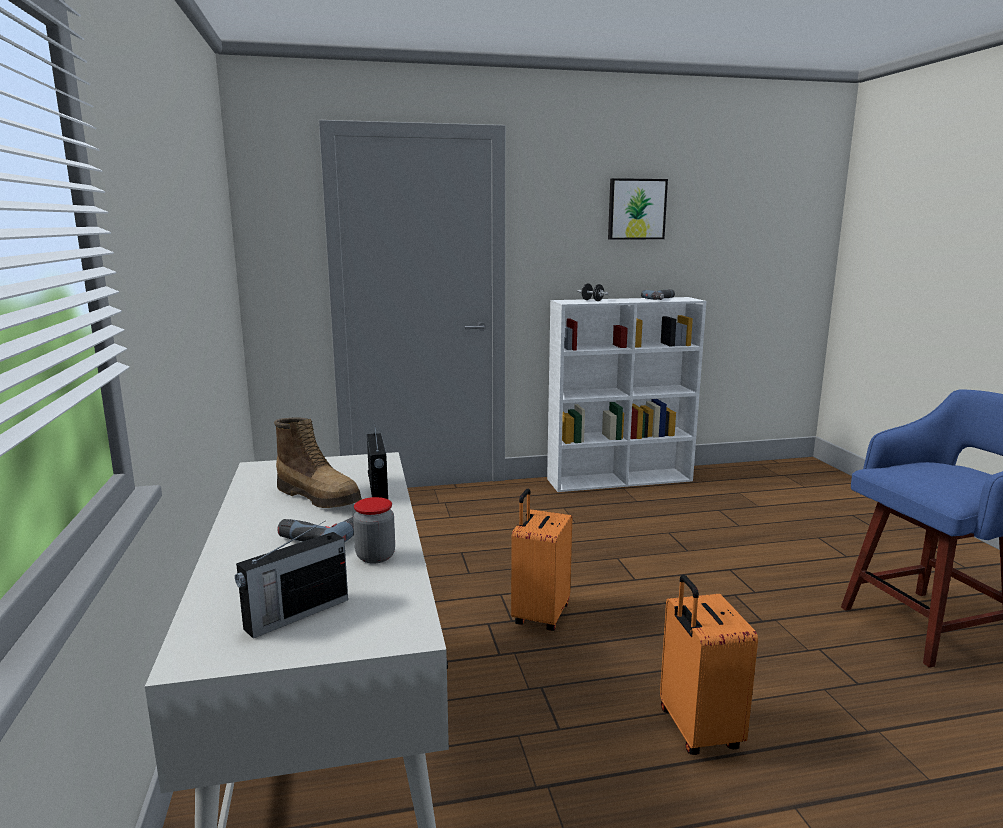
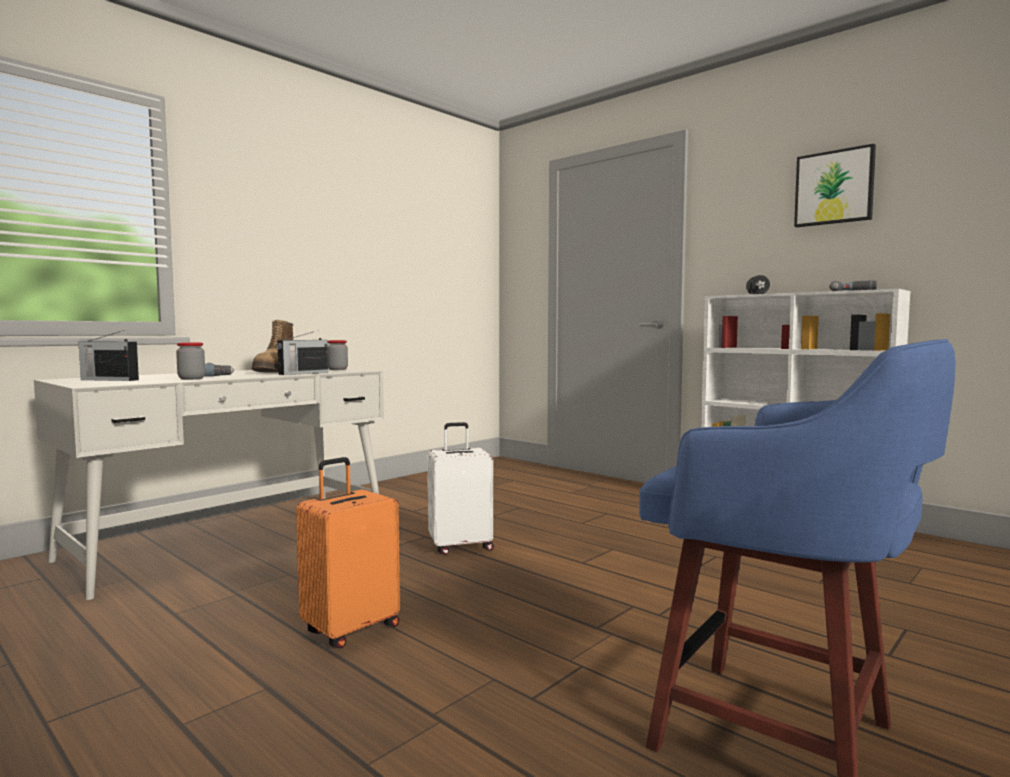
camera: 55 degrees right, 10 degrees down
orange suitcase [511,489,572,631] -> white suitcase [427,422,494,555]
none -> jar [328,340,348,370]

